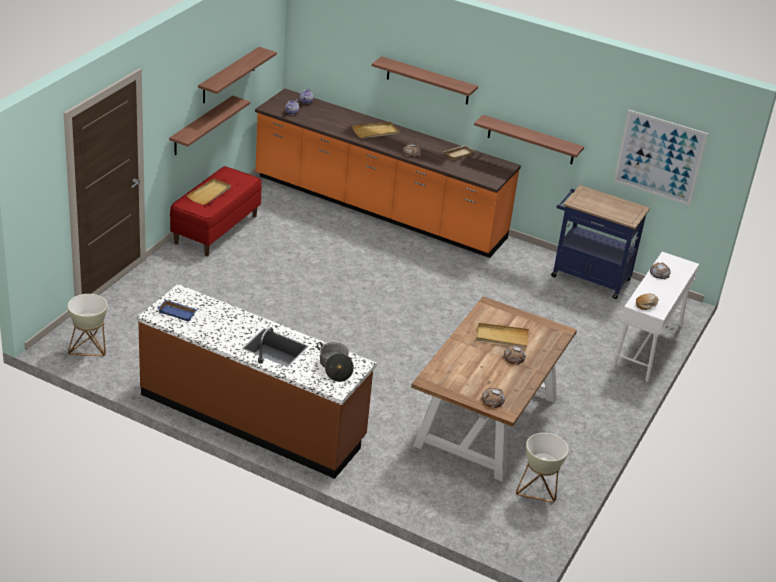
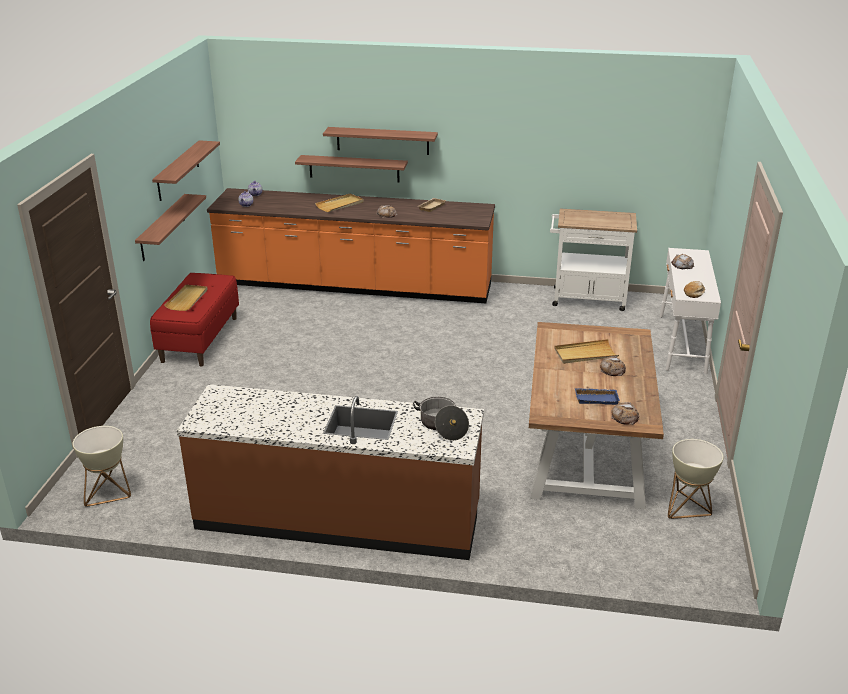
camera: 15 degrees left, 5 degrees down
blue tray [157,300,197,322] -> blue tray moved to [575,388,620,405]
shelf [474,115,584,164] -> shelf moved to [295,155,408,183]
blue cart [551,185,650,299] -> white cart [550,208,637,311]
picture [614,110,708,206] -> none

